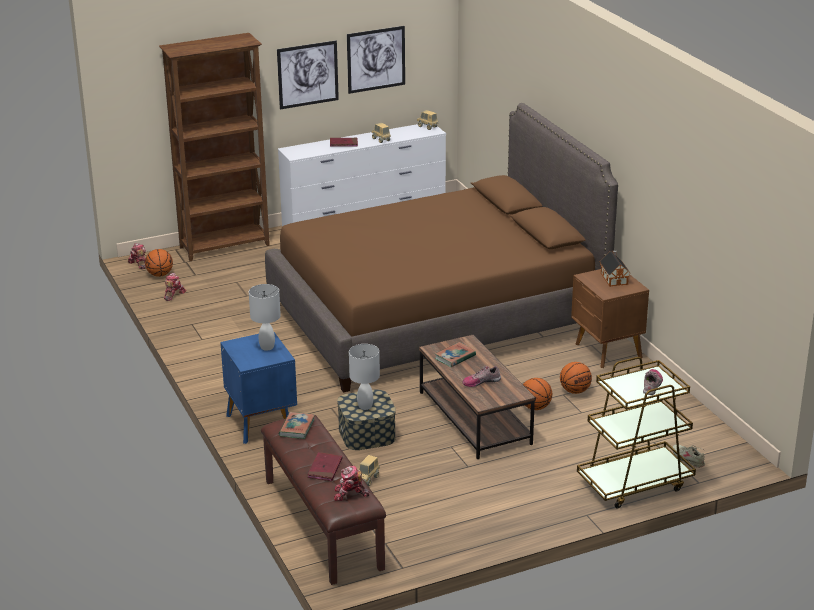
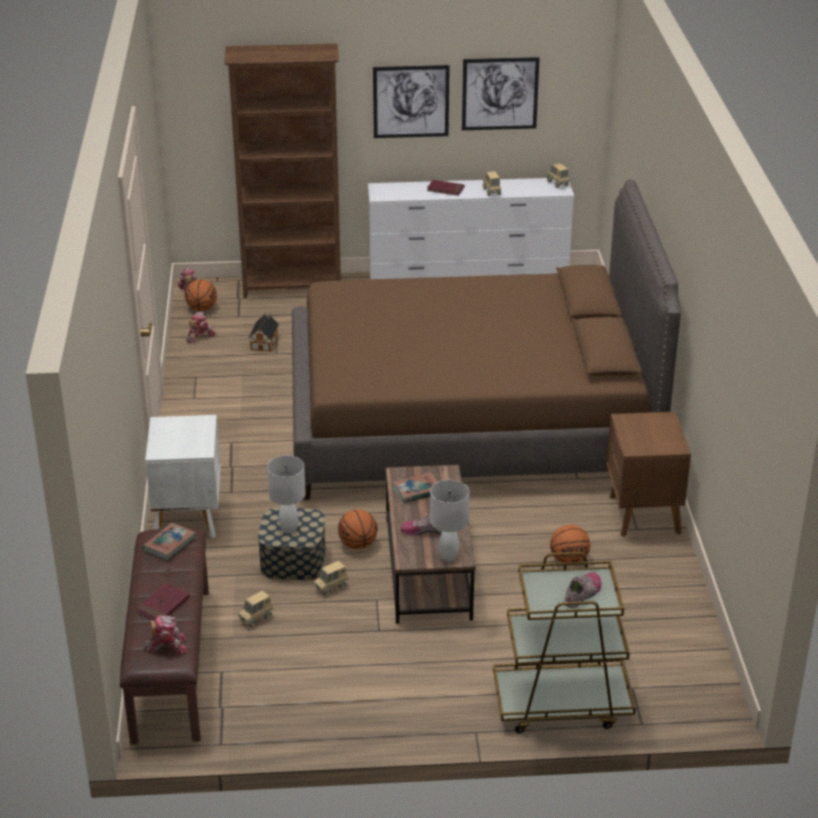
camera: 20 degrees right, 5 degrees up
blue nightstand [220,332,297,444] -> white nightstand [145,415,220,538]
white table lamp [249,284,281,351] -> white table lamp moved to [430,480,469,561]
toy robot [334,466,369,501] -> toy robot turned 150 degrees clockwise [144,615,188,655]
basketball [523,378,552,410] -> basketball moved to [338,509,377,549]
toy house [599,250,630,287] -> toy house moved to [248,313,279,352]
beige shoe [673,444,705,468] -> none
none -> toy truck [314,561,349,596]

